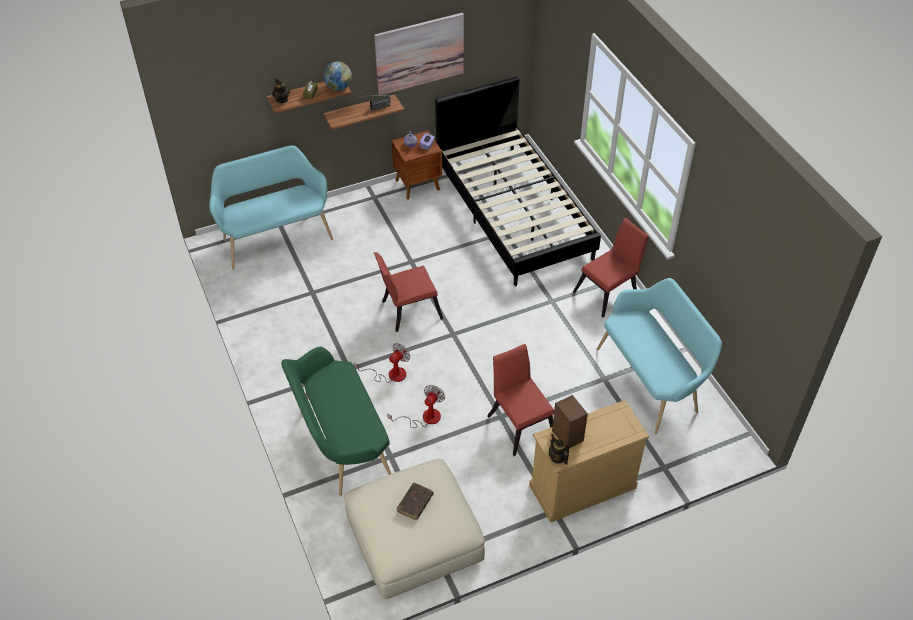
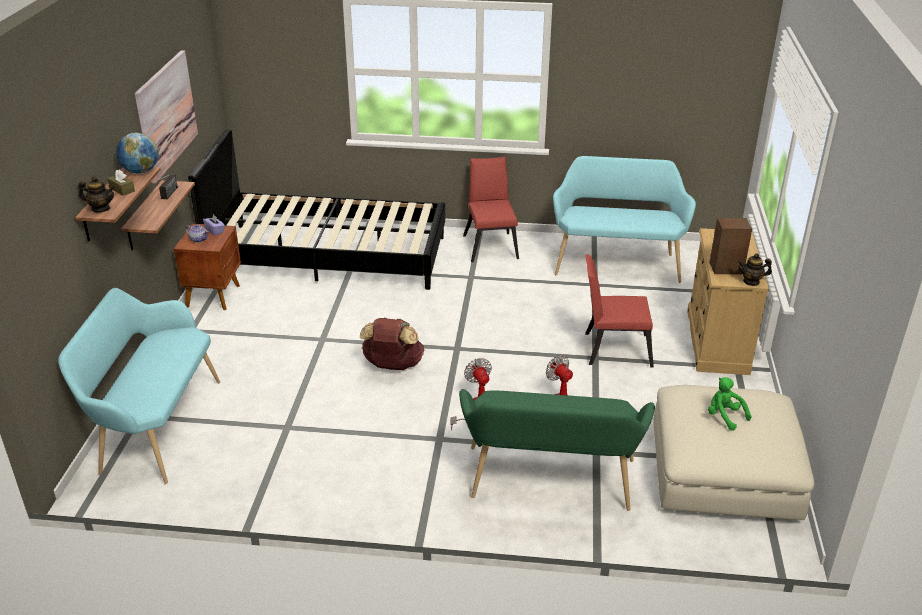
camera: 60 degrees left, 15 degrees down
red chair [374,252,443,332] -> brown backpack [360,318,424,370]
brown book [397,483,433,520] -> green plush toy [708,377,752,431]

